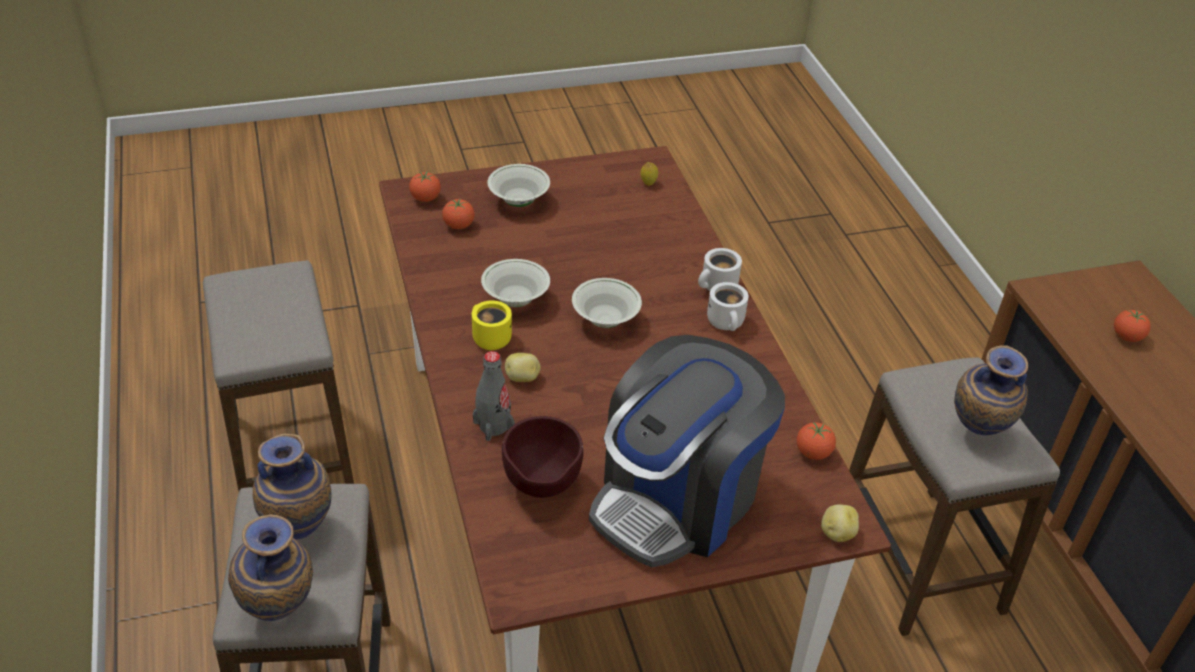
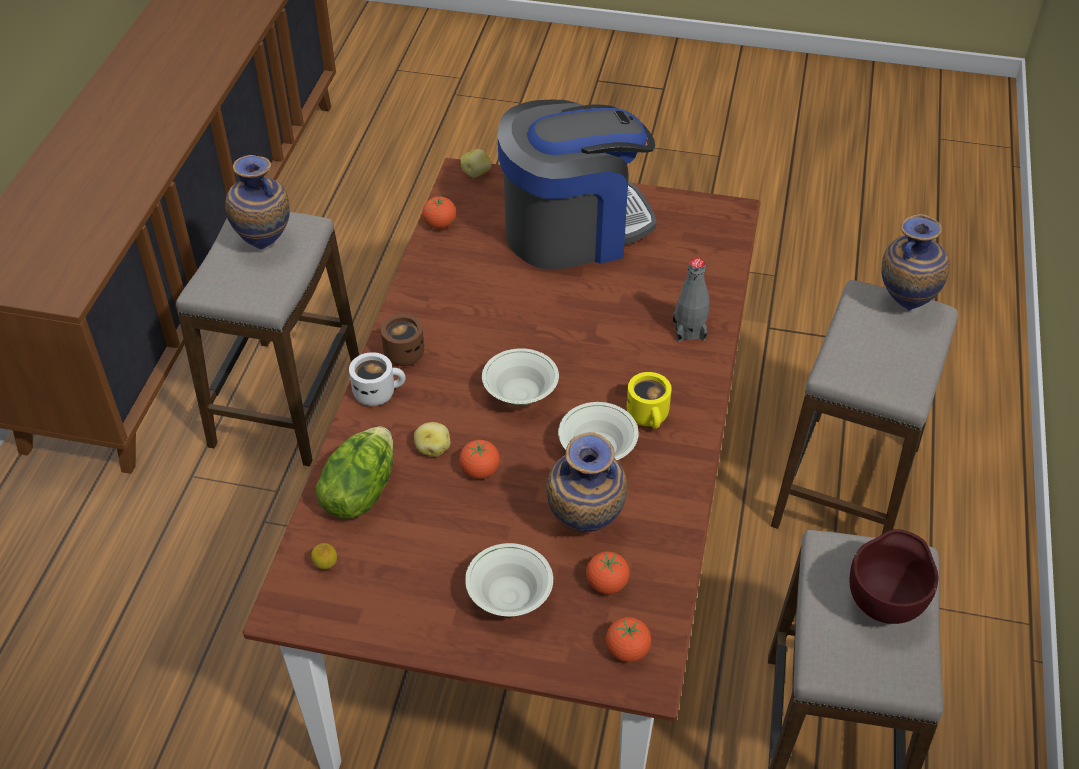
camera: 150 degrees left, 5 degrees up
vase [252,433,331,539] -> vase moved to [546,432,627,532]
brown bowl [502,416,584,498] -> brown bowl moved to [850,529,938,624]
potato [505,353,541,382] -> potato moved to [414,422,450,457]
white mug [707,282,749,331] -> brown mug [381,314,424,366]
tomato [1114,310,1151,342] -> tomato moved to [459,440,500,479]
none -> lettuce [315,426,393,519]

